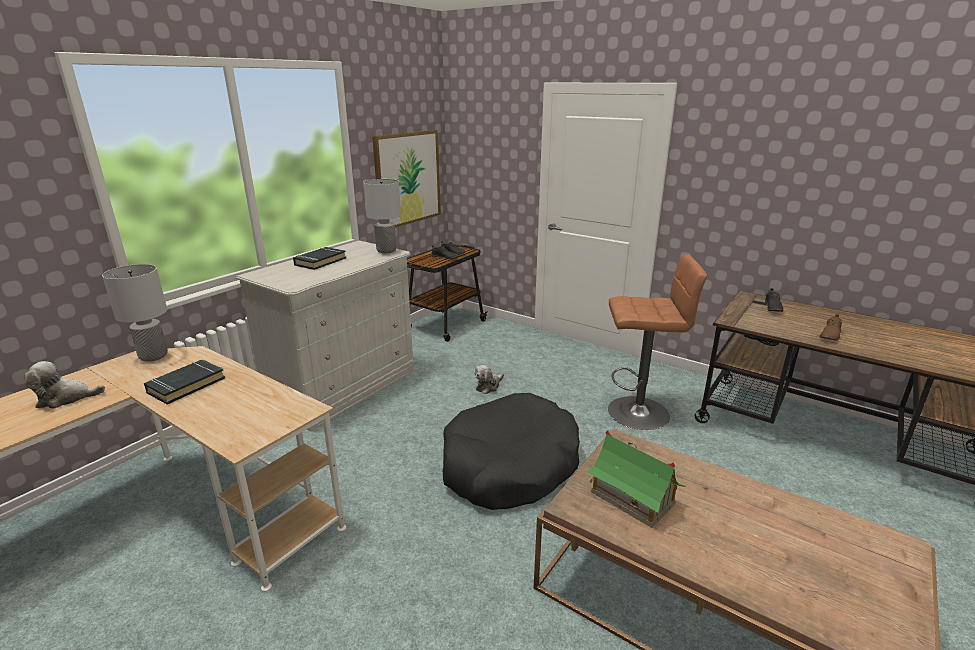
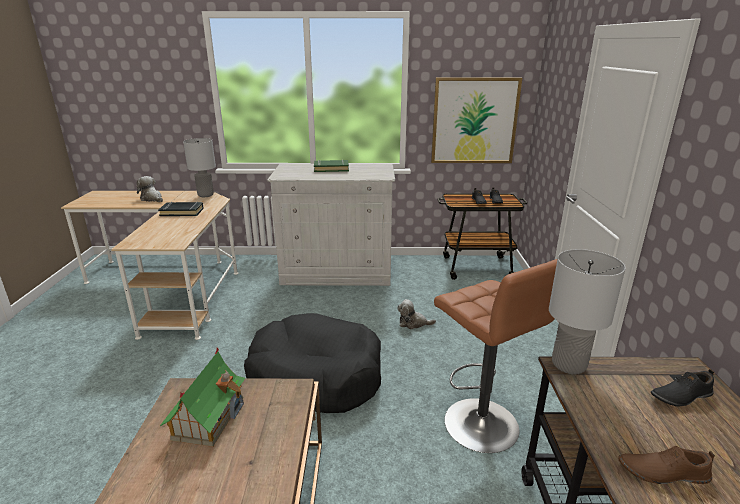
camera: 55 degrees right, 0 degrees up
black book [293,247,346,270] -> green book [314,160,349,172]
grey table lamp [363,179,401,254] -> grey table lamp moved to [549,249,626,375]

